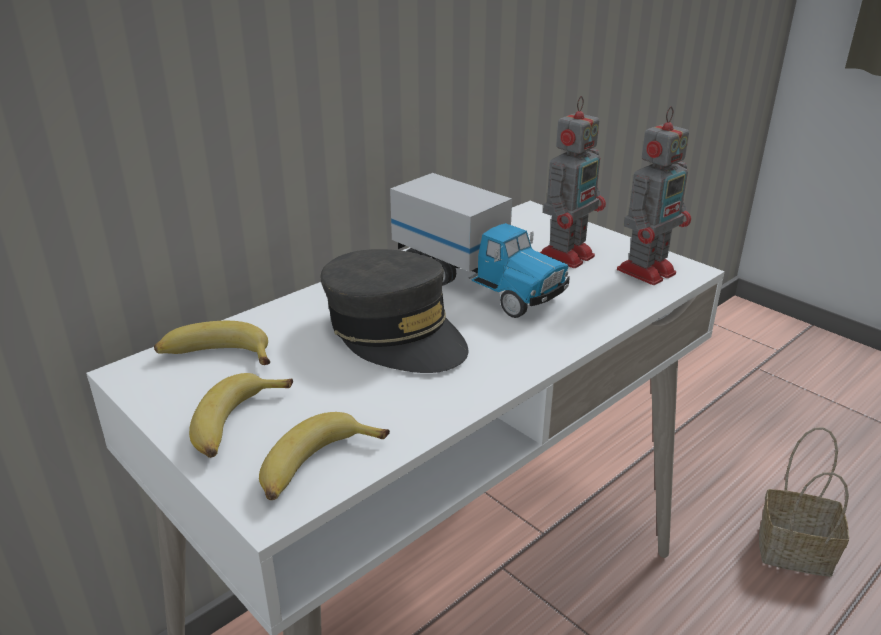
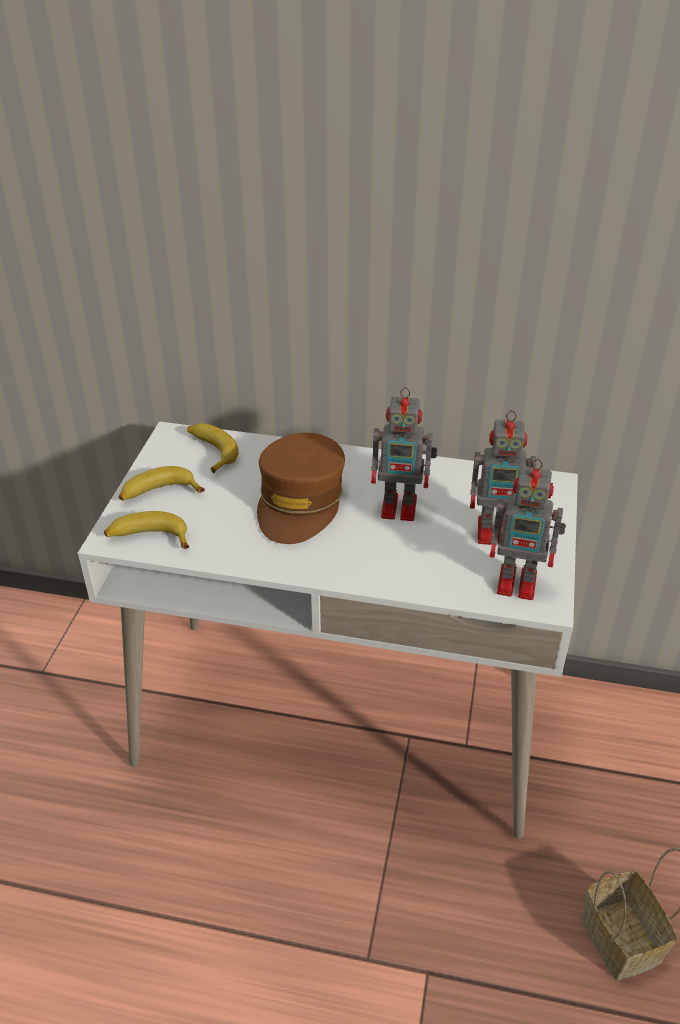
camera: 55 degrees right, 10 degrees up
grey cap [321,249,468,373] -> brown cap [257,433,345,544]
toy truck [390,173,570,318] -> toy robot [371,387,437,521]

